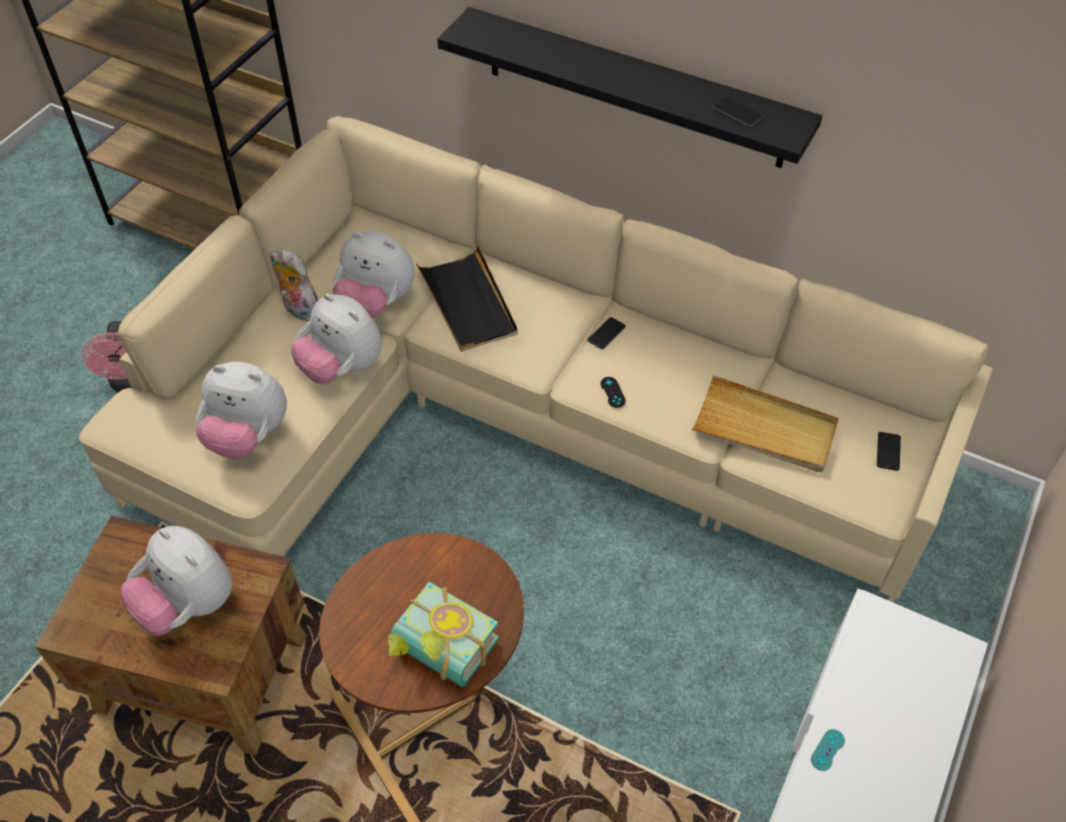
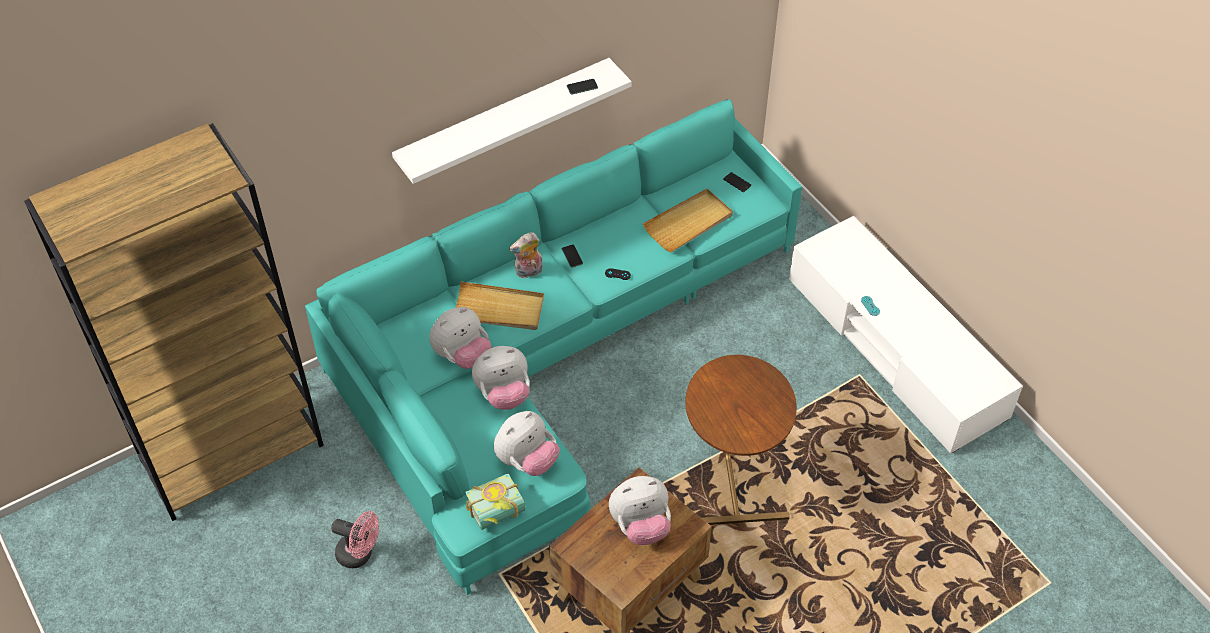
camera: 60 degrees left, 0 degrees up
beige sofa [79,116,993,603] -> turquoise sofa [305,99,802,596]
plush toy [270,249,318,321] -> plush toy moved to [509,232,543,278]
book [388,582,499,687] -> book moved to [465,473,526,530]
black tray [416,246,518,352] -> beige tray [456,281,544,330]
black shelf [437,7,822,168] -> white shelf [392,58,631,184]

